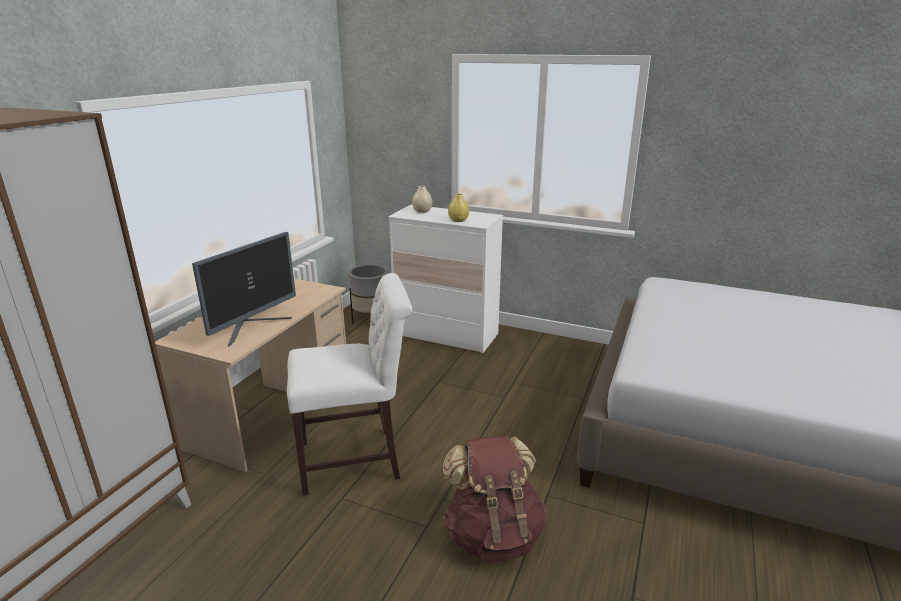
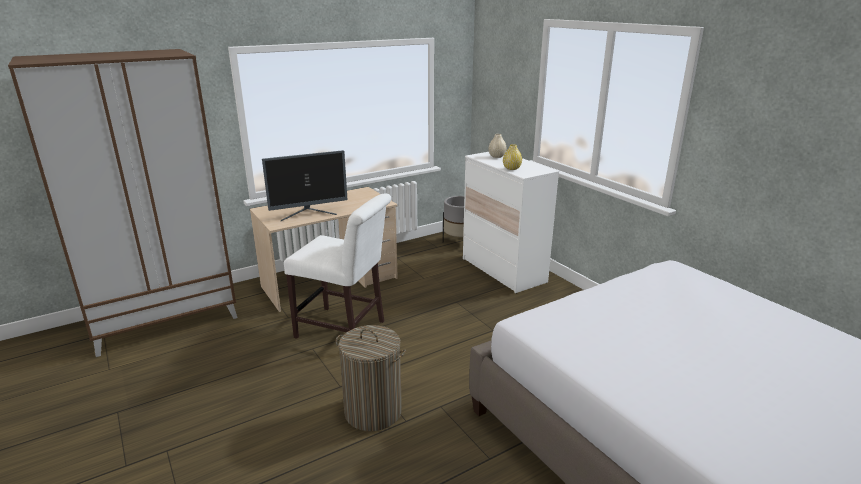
camera: 35 degrees right, 0 degrees up
brown backpack [443,435,547,563] -> laundry basket [336,325,406,431]

